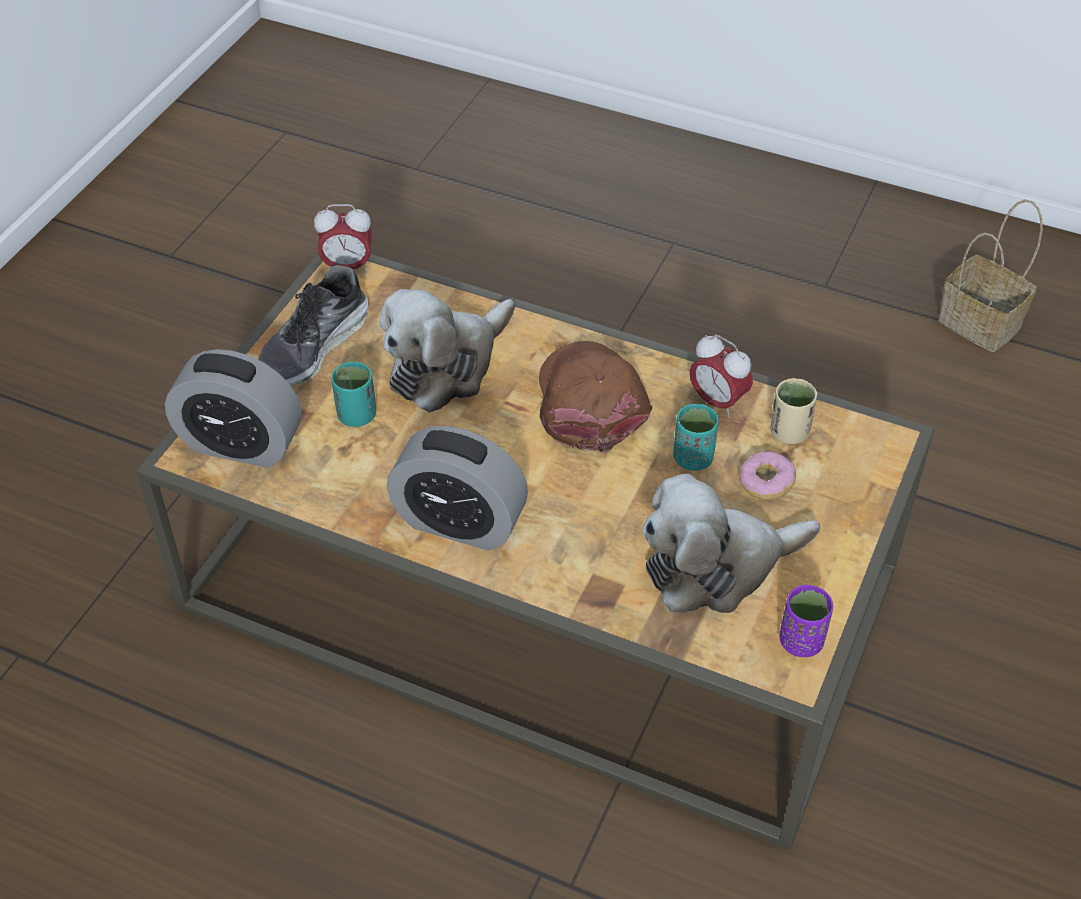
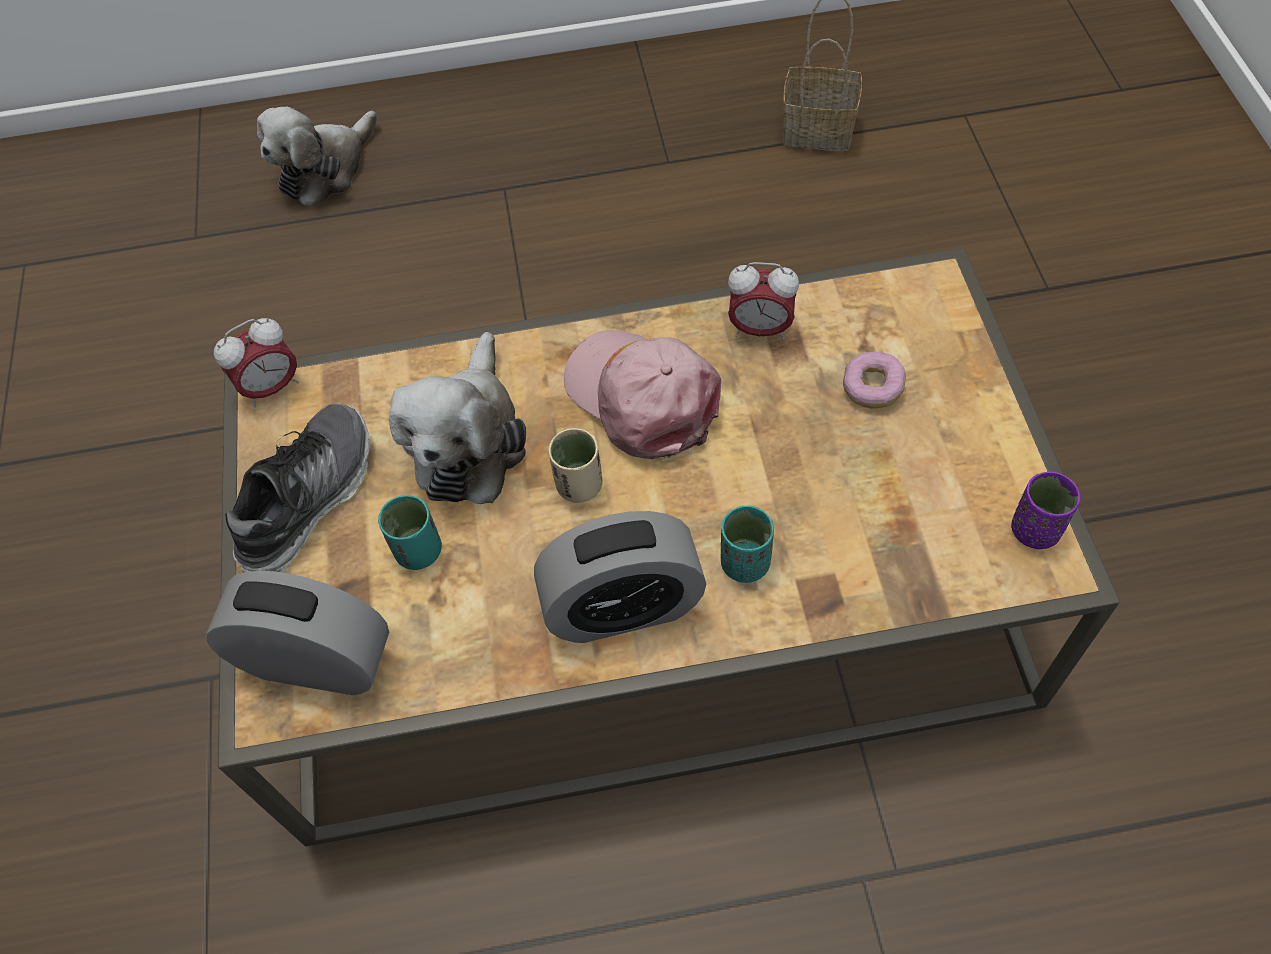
camera: 30 degrees left, 10 degrees up
alarm clock [165,349,302,468] -> alarm clock turned 150 degrees counterclockwise [206,571,389,695]
shoe [258,265,368,385] -> shoe turned 150 degrees counterclockwise [225,404,370,572]
brown cap [539,341,652,452] -> pink cap [564,330,721,459]
plush toy [642,474,820,613] -> plush toy moved to [257,107,377,207]
turquoise cup [673,404,719,471] -> turquoise cup moved to [721,506,774,583]
beige cup [770,378,817,444] -> beige cup moved to [548,428,603,503]

